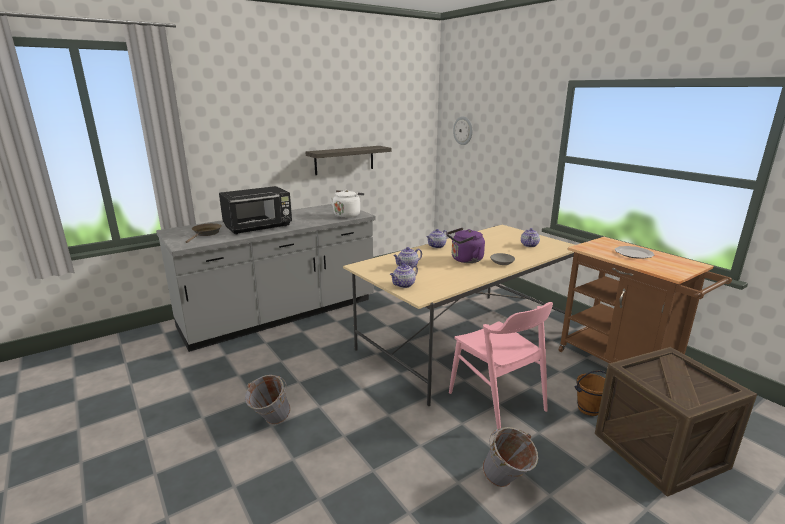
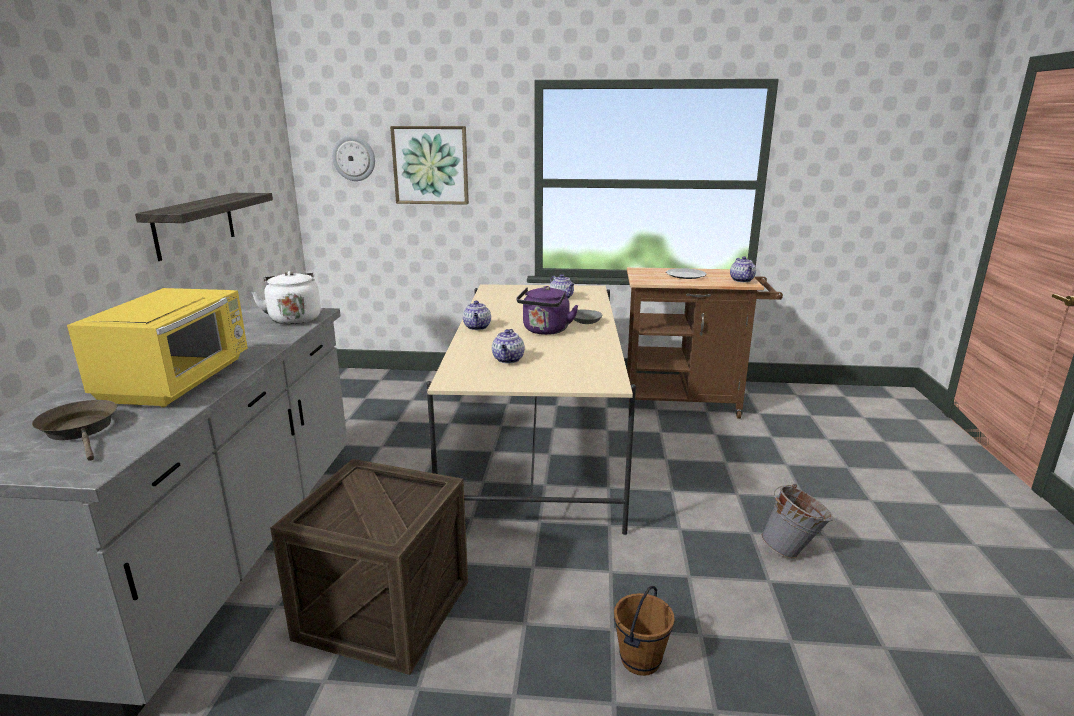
camera: 50 degrees left, 0 degrees up
black microwave [219,186,292,235] -> yellow microwave [67,288,248,407]
grey bucket [245,375,291,424] -> none
teapot [390,264,418,288] -> teapot moved to [730,256,756,282]
pink chair [449,302,553,430] -> none
brown bucket [575,370,606,416] -> brown bucket moved to [614,586,675,676]
crate [595,347,757,497] -> crate moved to [270,459,468,675]
none -> picture [390,126,469,205]

